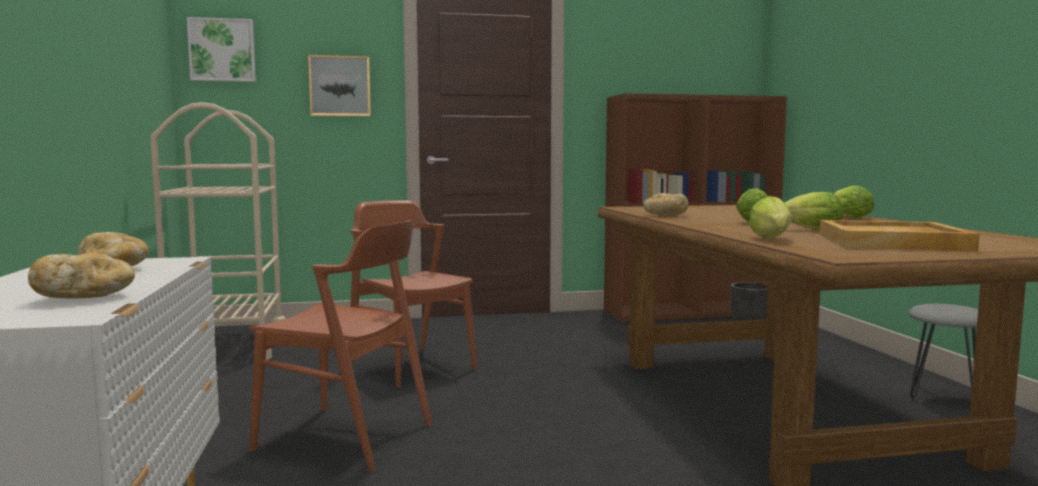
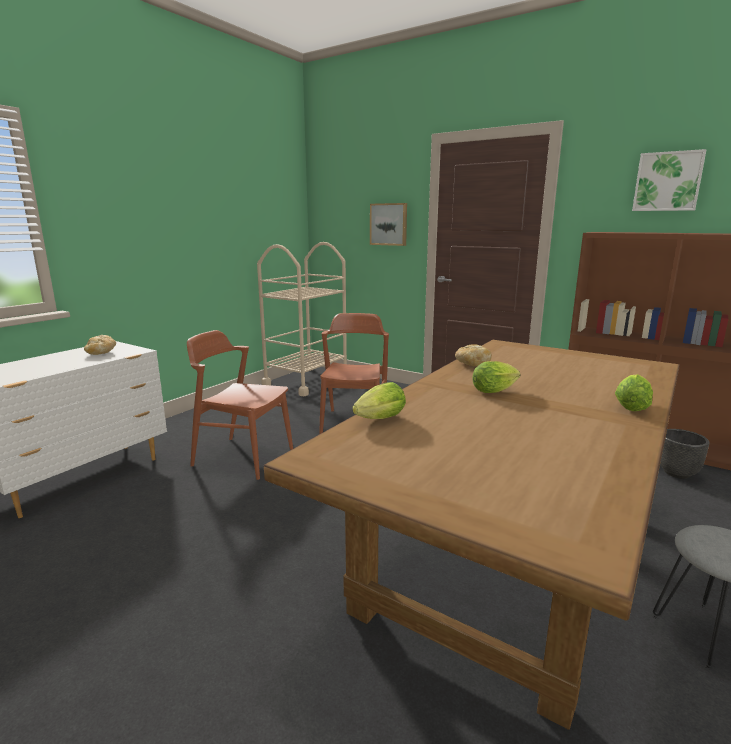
camera: 45 degrees right, 10 degrees up
bread [28,253,135,298] -> none
picture [187,17,256,82] -> picture moved to [632,149,706,211]
brown chair [249,220,432,471] -> brown chair turned 135 degrees clockwise [187,330,293,480]
lettuce [785,192,844,230] -> none
beige tray [819,220,980,251] -> none

